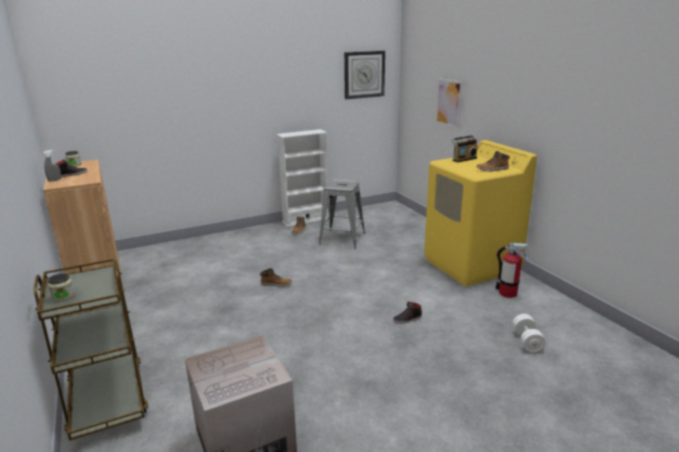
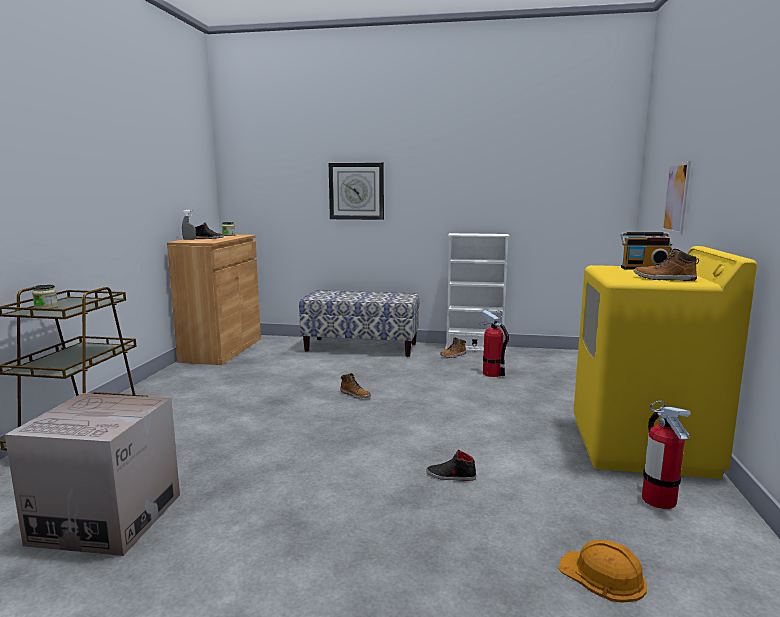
camera: 35 degrees right, 10 degrees down
grey stool [319,179,365,248] -> fire extinguisher [480,310,509,377]
wall clock [344,51,385,99] -> wall clock moved to [329,163,384,220]
white dumbbell [512,314,546,352] -> orange hard hat [558,540,647,603]
none -> bench [299,290,419,357]

